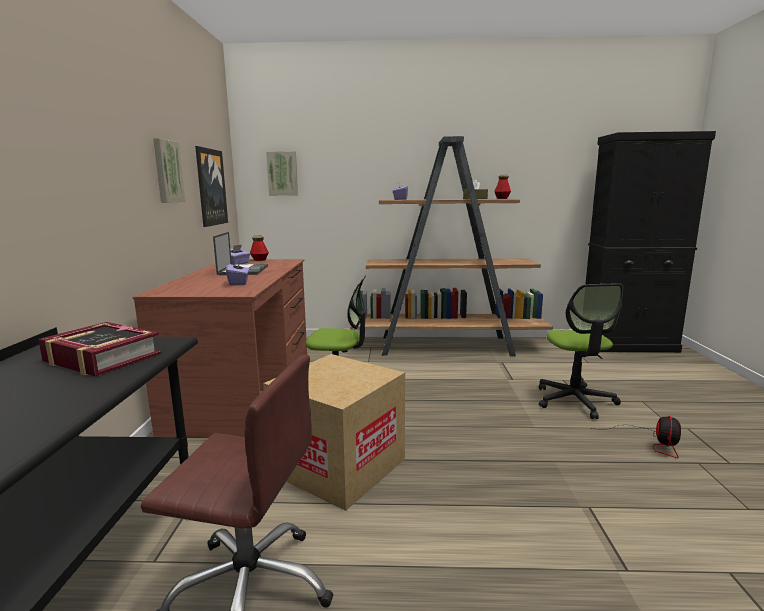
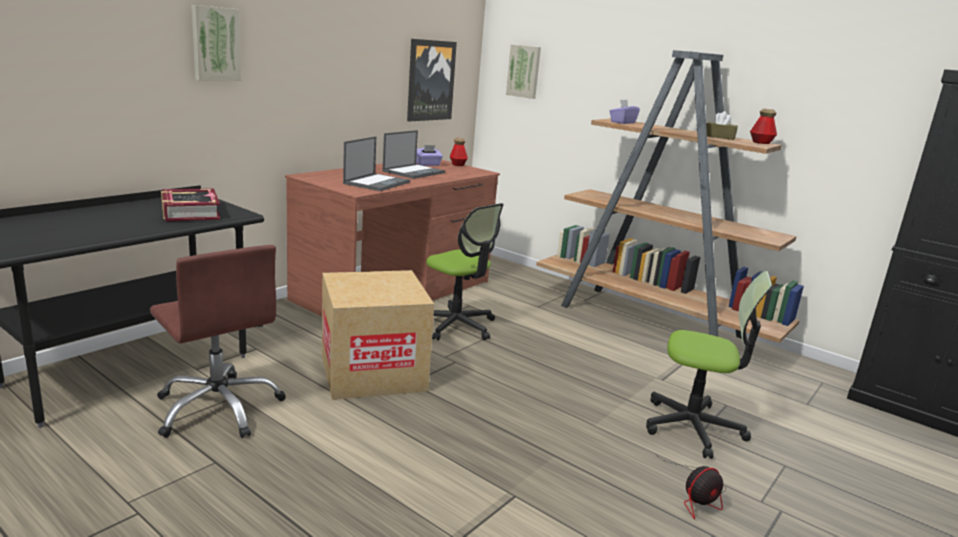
camera: 35 degrees right, 5 degrees up
picture [153,138,185,203] -> picture moved to [191,5,241,81]
purple tissue box [226,259,249,286] -> laptop [343,136,410,191]
office chair [539,283,623,419] -> office chair turned 105 degrees counterclockwise [646,271,772,459]

